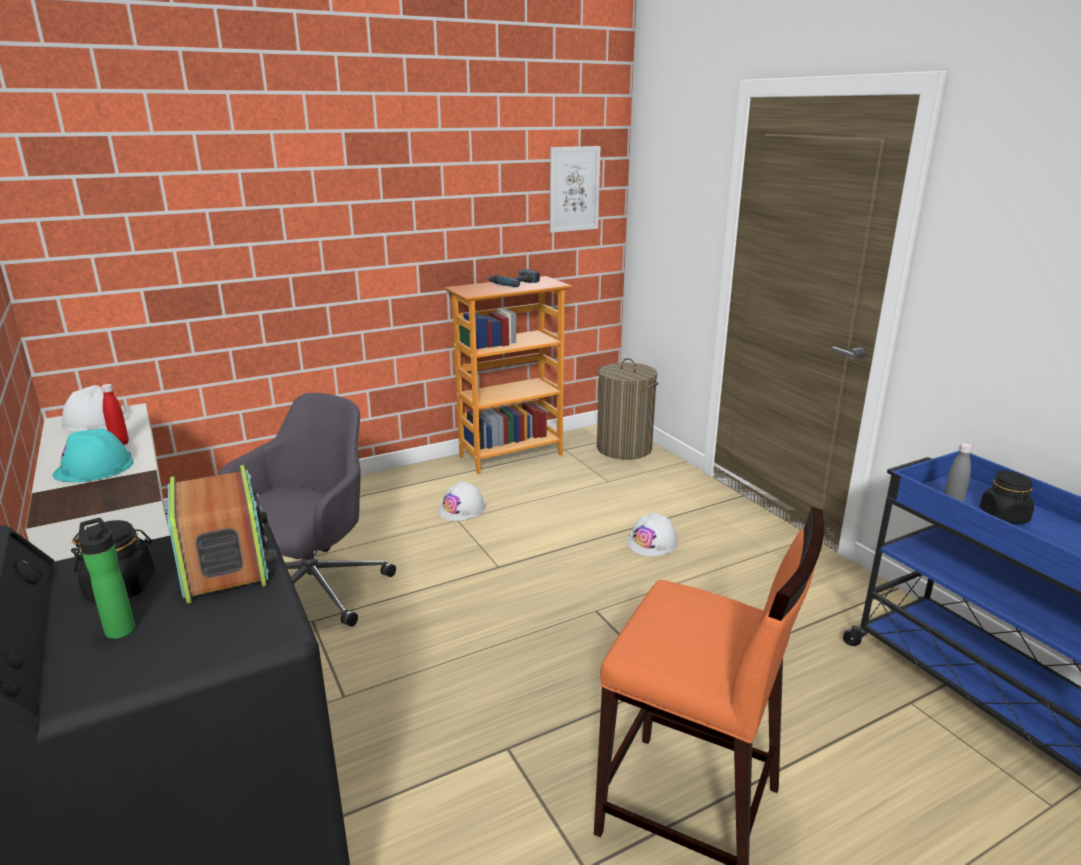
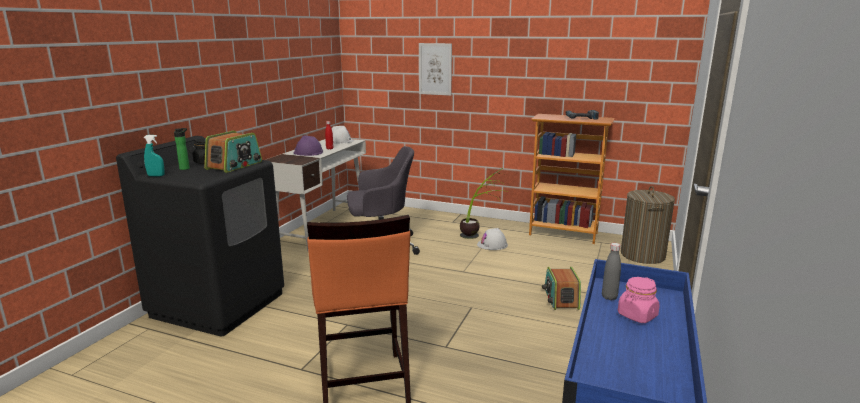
camera: 50 degrees right, 5 degrees down
turquoise hard hat [53,428,133,482] -> purple hard hat [293,135,323,156]
picture [550,146,601,233] -> picture moved to [419,43,452,96]
white hard hat [627,512,678,556] -> radio [542,267,581,310]
black jar [980,470,1034,523] -> pink jar [618,277,660,323]
none -> turquoise spray bottle [144,135,165,176]
none -> potted plant [460,168,507,239]

